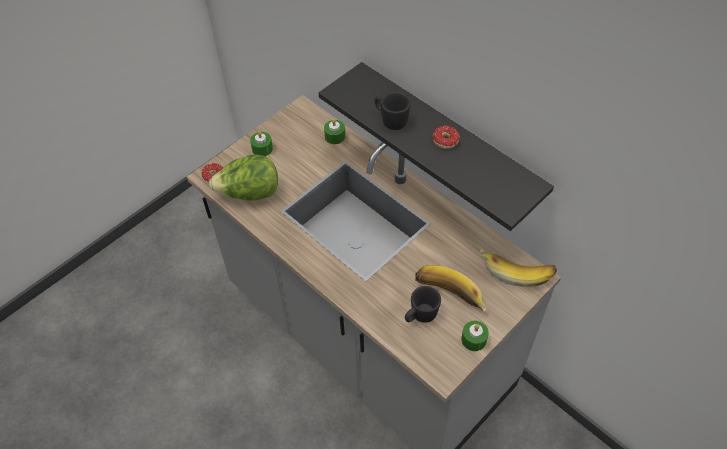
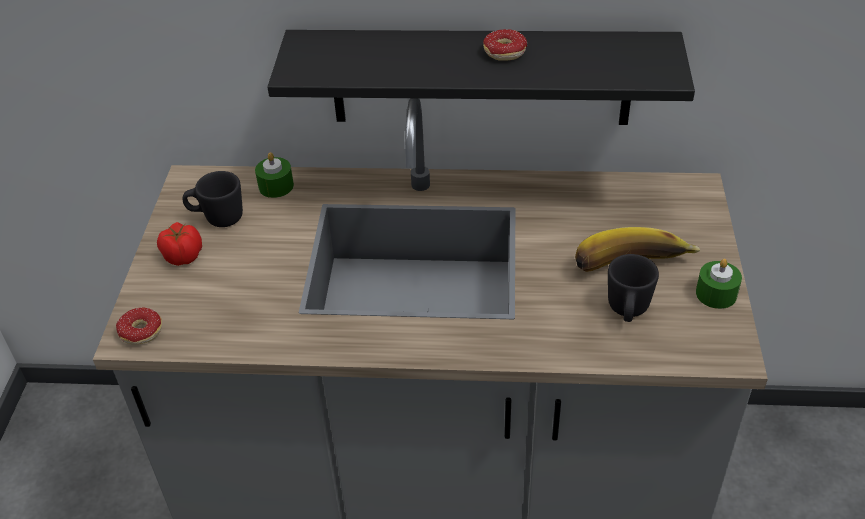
camera: 40 degrees left, 10 degrees down
lettuce [209,155,278,201] -> none
green candle [250,131,273,156] -> tomato [157,222,202,266]
black mug [375,92,411,130] -> black mug moved to [182,171,243,227]
banana [480,249,557,287] -> none

